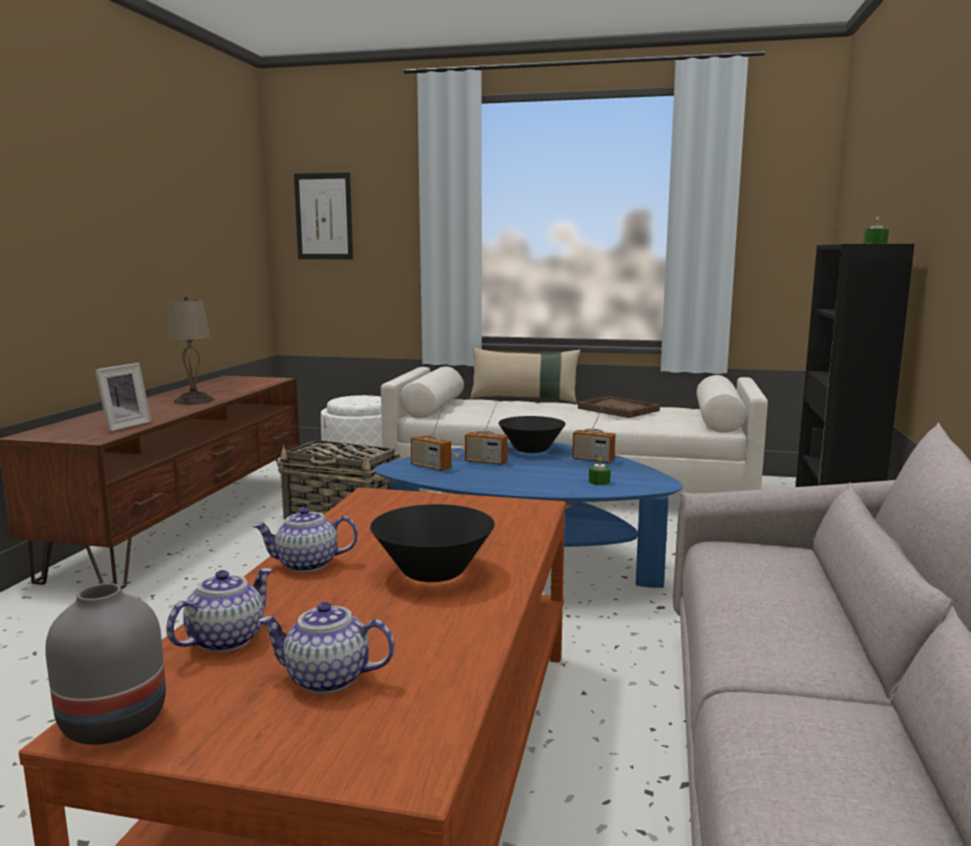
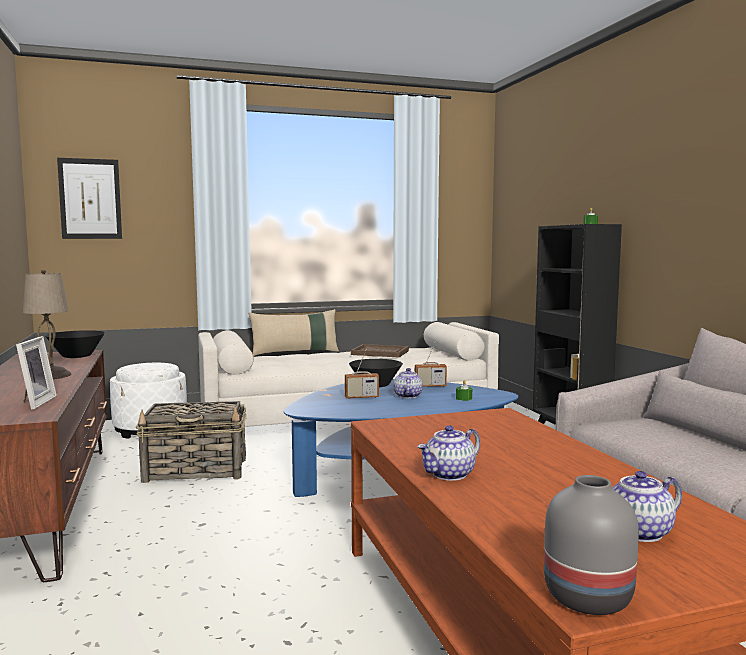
camera: 30 degrees left, 5 degrees down
teapot [166,568,272,652] -> teapot moved to [393,368,423,399]
black bowl [370,504,495,582] -> black bowl moved to [45,330,105,358]
radio [411,408,452,471] -> none

